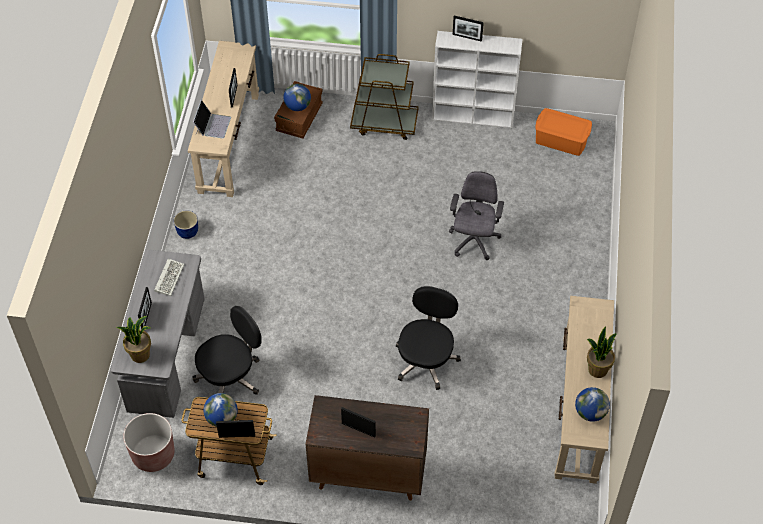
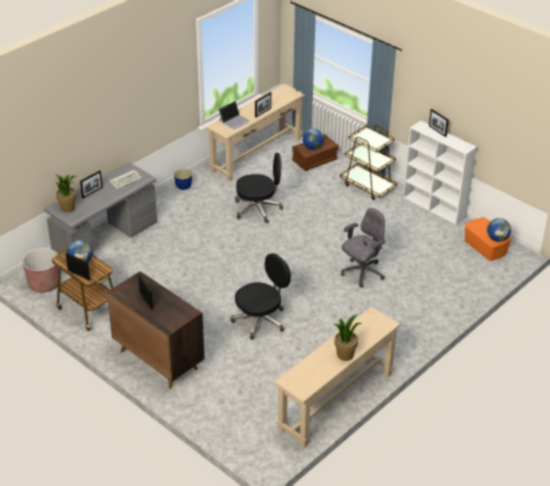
camera: 35 degrees right, 15 degrees down
black office chair [192,306,262,395] -> black office chair moved to [235,153,283,223]
globe [575,387,610,422] -> globe moved to [487,218,511,242]

